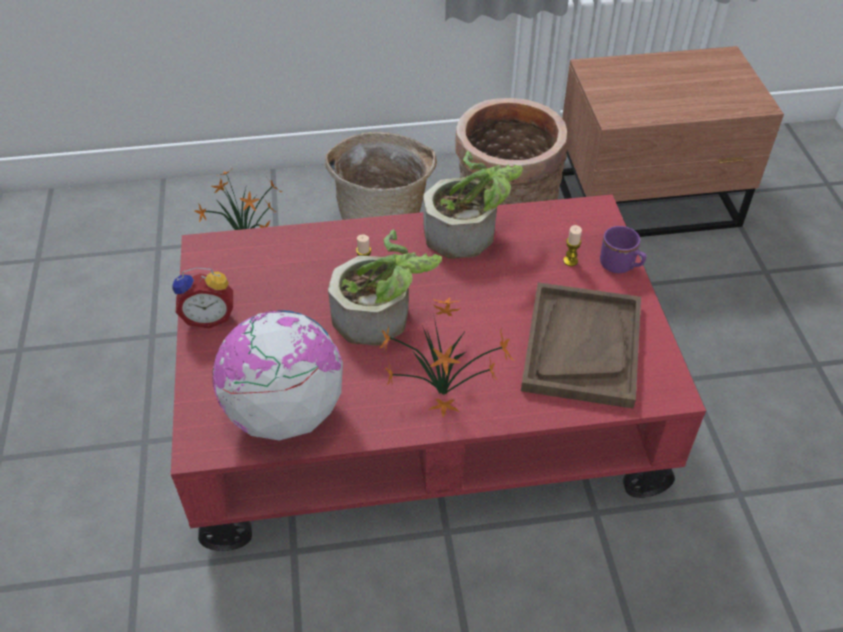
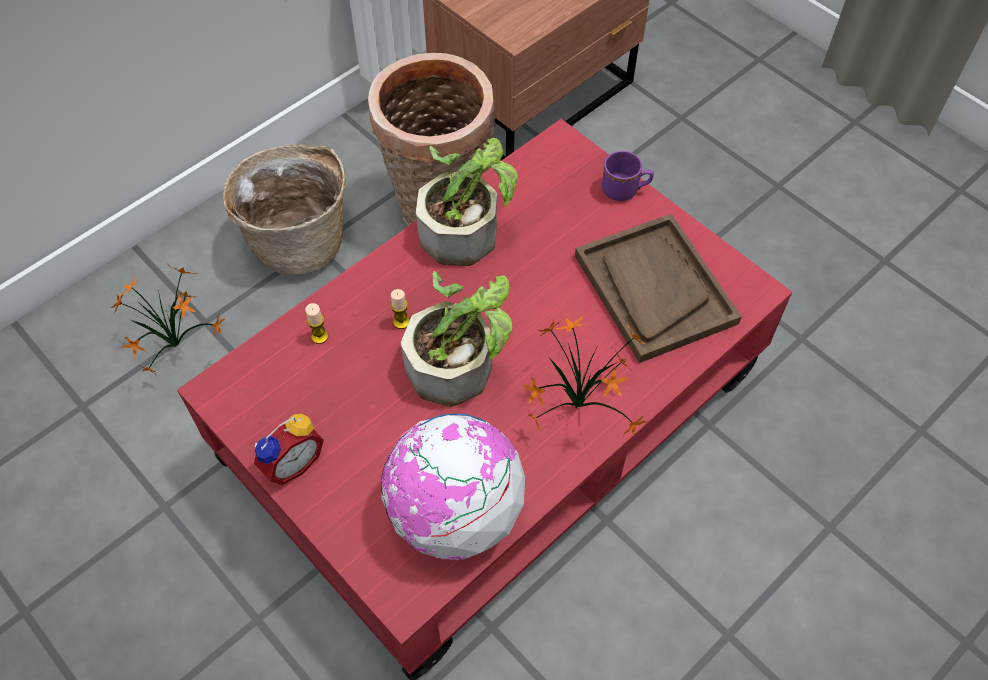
camera: 35 degrees left, 10 degrees up
candle [563,225,582,266] -> candle moved to [305,303,328,344]

